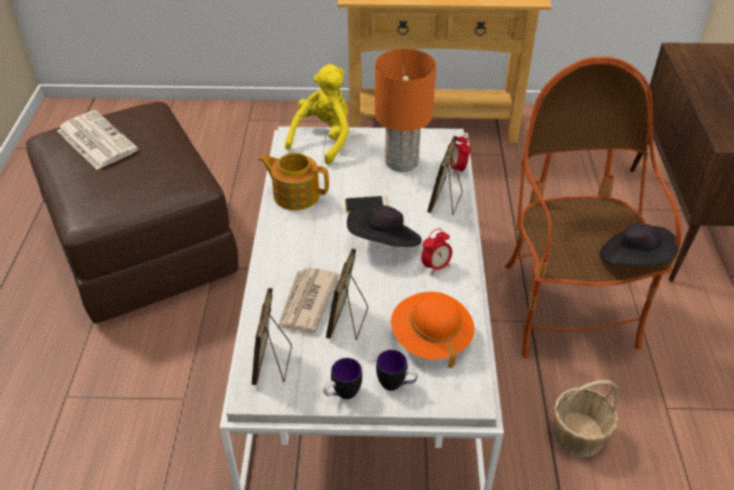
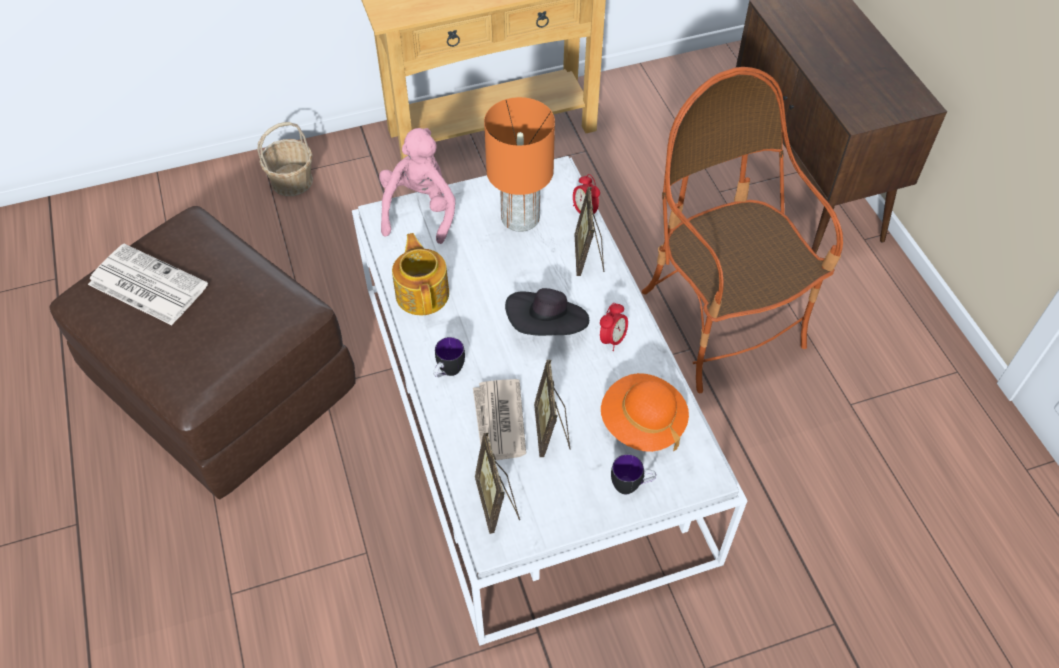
camera: 20 degrees left, 10 degrees up
teapot [258,153,329,210] -> teapot turned 75 degrees clockwise [392,233,449,316]
yellow plush toy [285,64,349,165] -> pink plush toy [379,128,455,244]
mug [323,358,362,399] -> mug moved to [433,337,465,377]
phone [345,196,388,213] -> none
basket [554,380,618,457] -> basket moved to [257,122,313,196]
black hat [599,223,678,266] -> none

